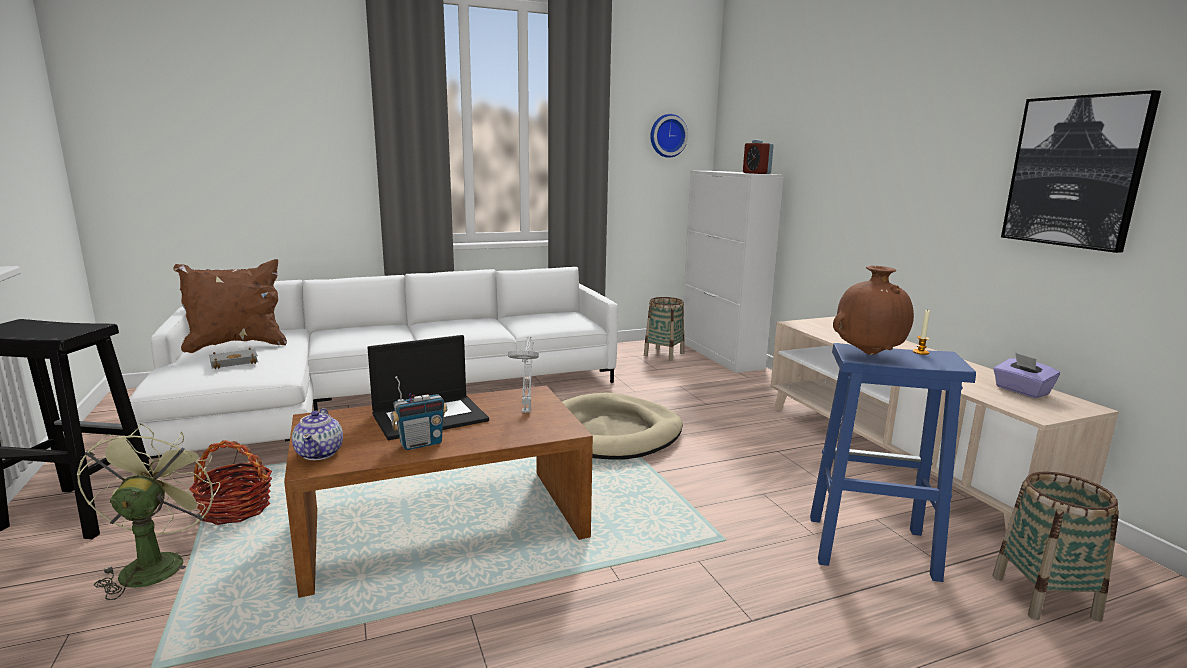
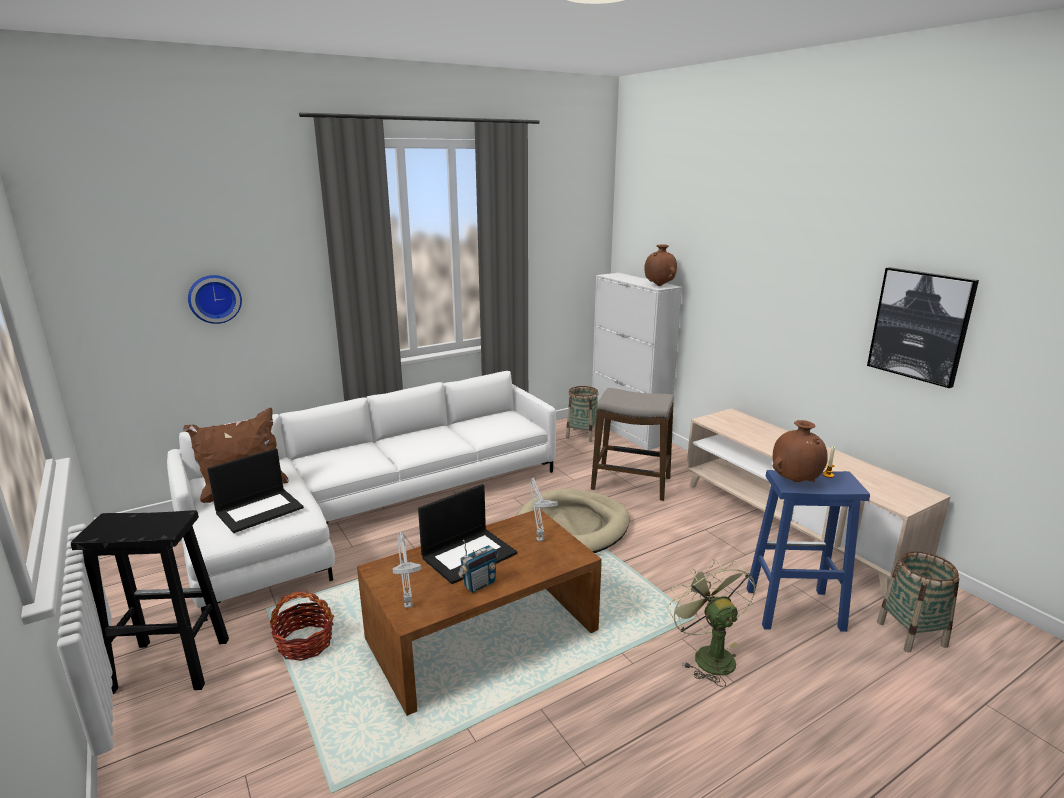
camera: 10 degrees left, 5 degrees up
green fan [76,424,220,600] -> green fan moved to [668,559,756,687]
grey book [209,347,258,369] -> laptop [207,448,304,533]
teapot [292,408,343,460] -> grey table lamp [393,532,421,608]
wall clock [650,114,688,158] -> wall clock moved to [188,275,242,324]
alarm clock [743,140,773,174] -> brown vase [644,244,677,286]
purple tissue box [993,353,1060,398] -> none
none -> stool [591,388,674,501]

